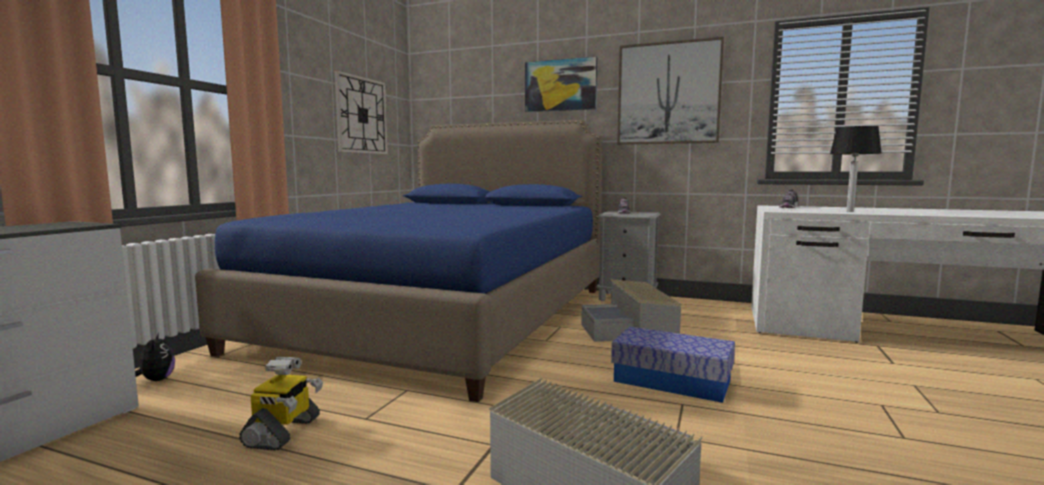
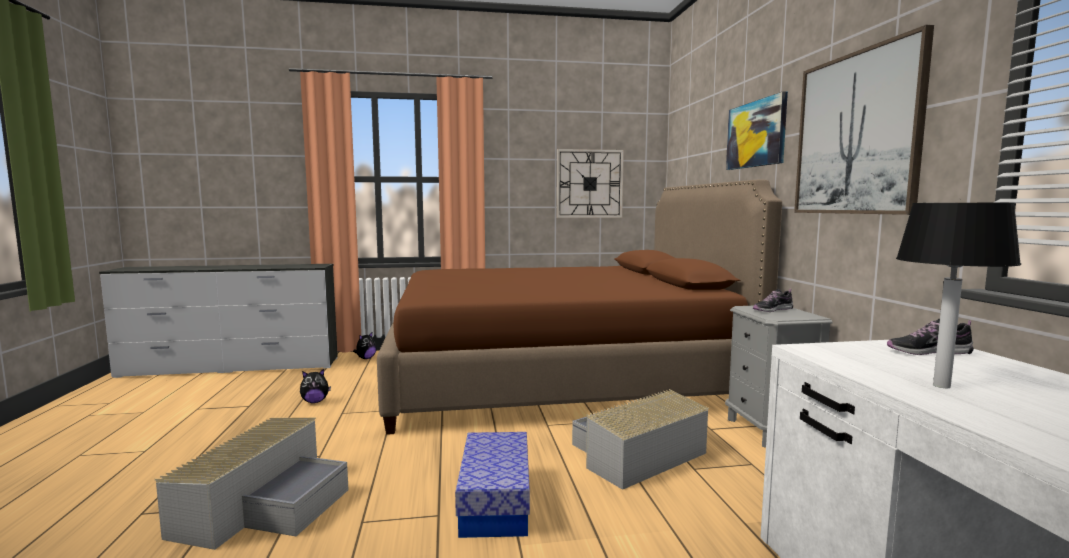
camera: 60 degrees right, 0 degrees up
blue bed [195,120,603,402] -> brown bed [377,179,782,435]
toy robot [239,357,323,451] -> plush toy [300,369,331,403]

